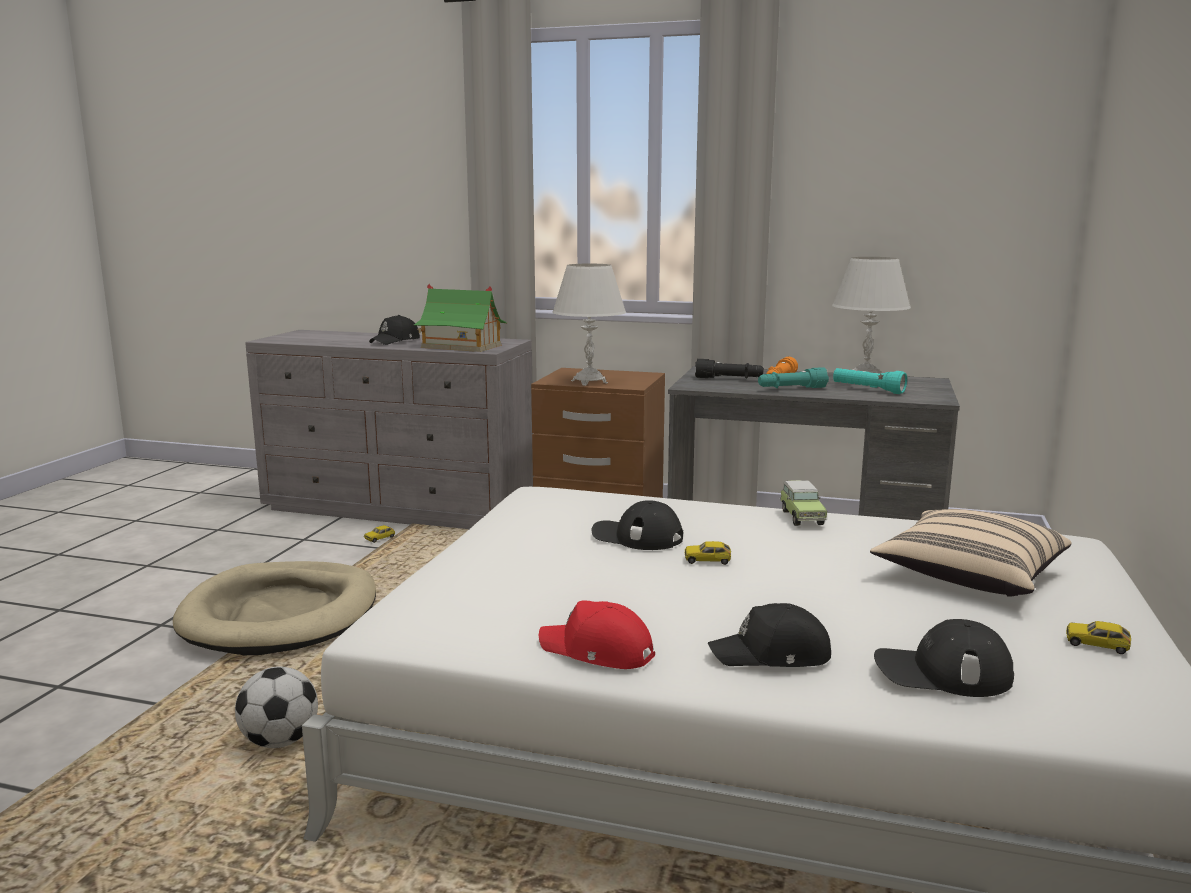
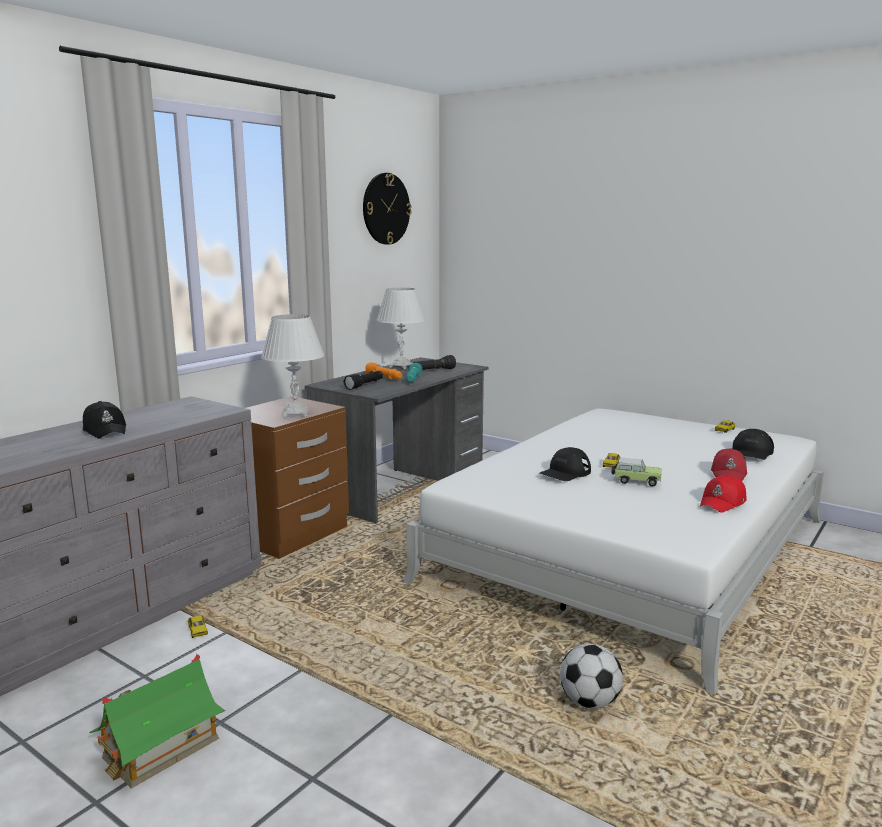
camera: 70 degrees left, 0 degrees up
beige dog bed [173,561,376,655] -> none
toy house [414,284,507,352] -> toy house moved to [89,654,225,788]
black cap [708,603,831,667] -> red cap [711,448,747,481]
toy car [780,480,827,526] -> toy car moved to [612,458,661,486]
turquoise flashlight [833,368,907,394] -> black flashlight [414,355,456,370]
beige pillow [870,509,1072,597] -> none
none -> wall clock [363,173,412,245]

